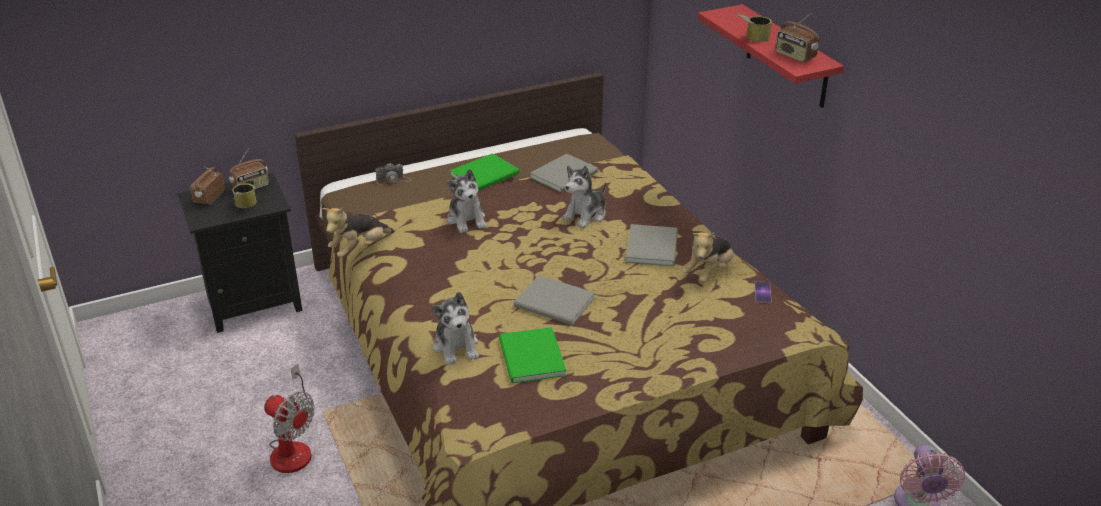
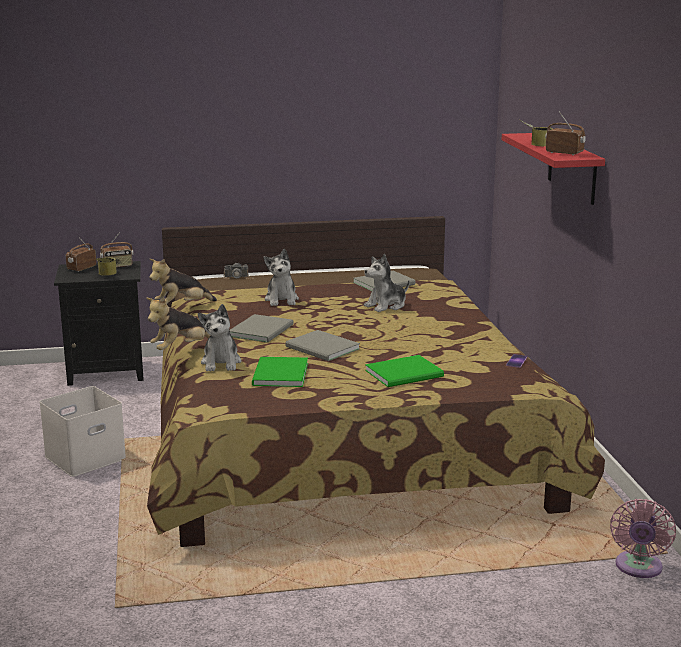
camera: 15 degrees right, 15 degrees down
fan [264,363,315,473] -> white storage box [39,386,126,477]
green book [450,153,519,190] -> green book moved to [365,355,444,387]
grey book [626,224,678,266] -> grey book moved to [230,314,293,343]
plush toy [682,232,734,283] -> plush toy moved to [147,298,210,350]
radio [775,13,819,62] -> radio turned 150 degrees clockwise [545,111,586,155]

